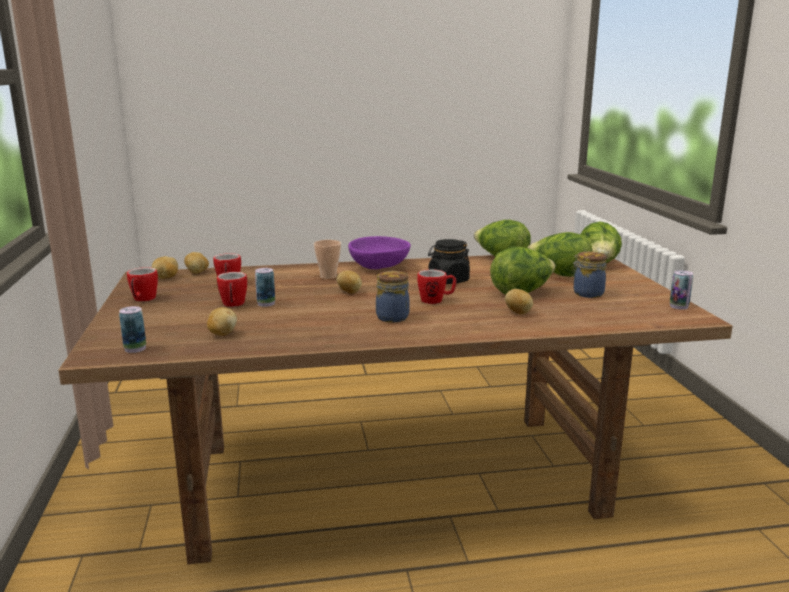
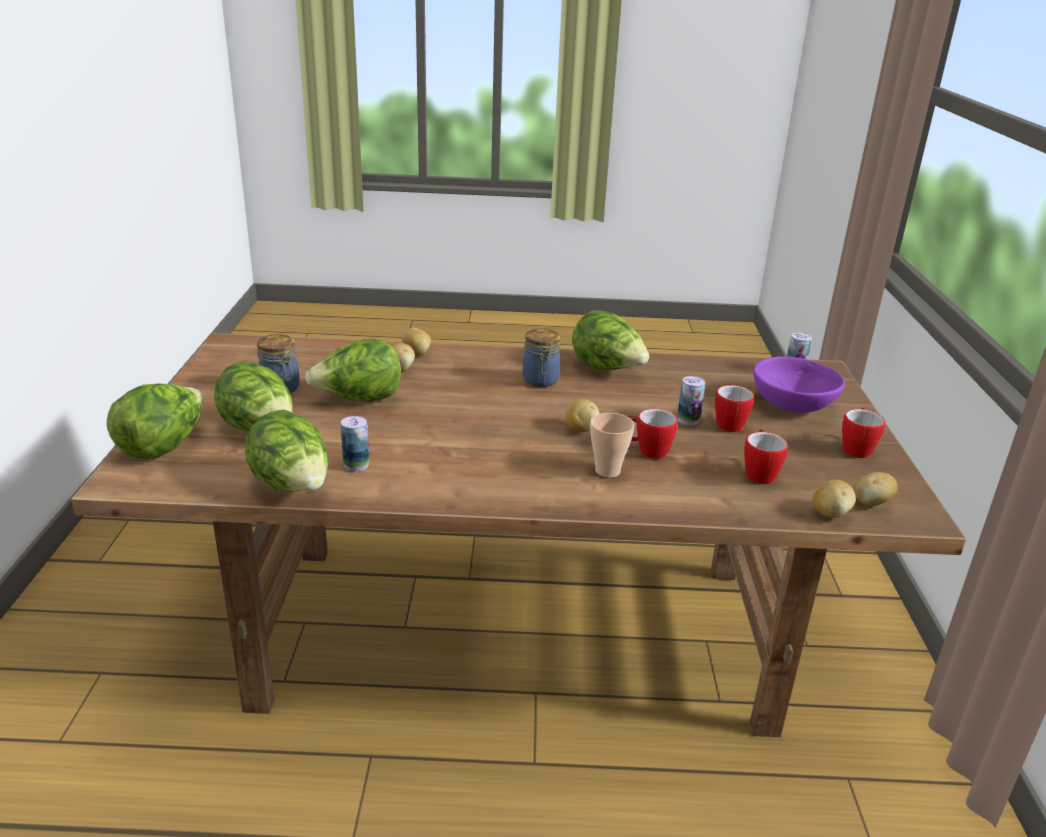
camera: 170 degrees left, 10 degrees up
potato [207,307,237,336] -> potato moved to [402,328,432,356]
purple bowl [348,236,411,269] -> purple bowl moved to [753,356,845,413]
mug [417,269,456,304] -> mug moved to [627,409,678,459]
black jar [428,239,470,284] -> none
can [670,270,693,310] -> can moved to [341,416,369,472]
none -> lettuce [572,310,649,370]

